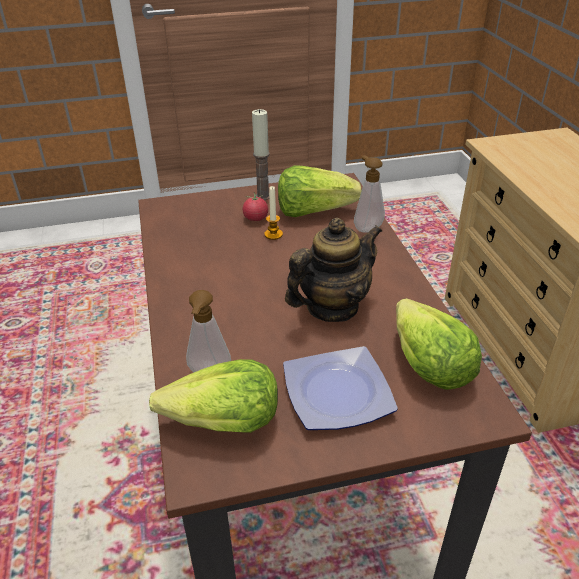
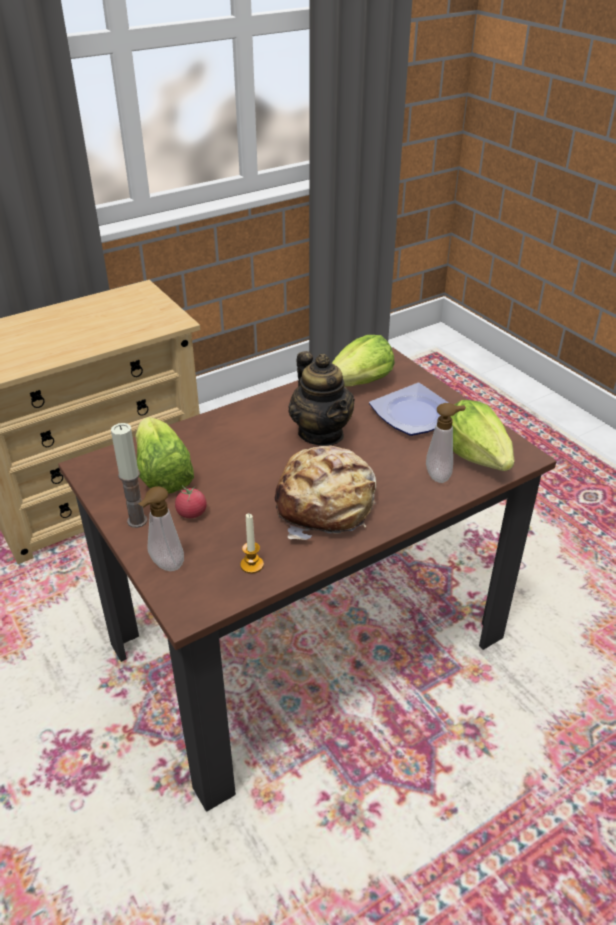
camera: 110 degrees left, 0 degrees up
candle [264,186,283,240] -> candle moved to [240,513,264,574]
teapot [285,218,382,322] -> teapot turned 150 degrees counterclockwise [288,351,355,446]
soap dispenser [354,155,385,233] -> soap dispenser moved to [138,486,184,571]
none -> bread [275,446,376,540]

